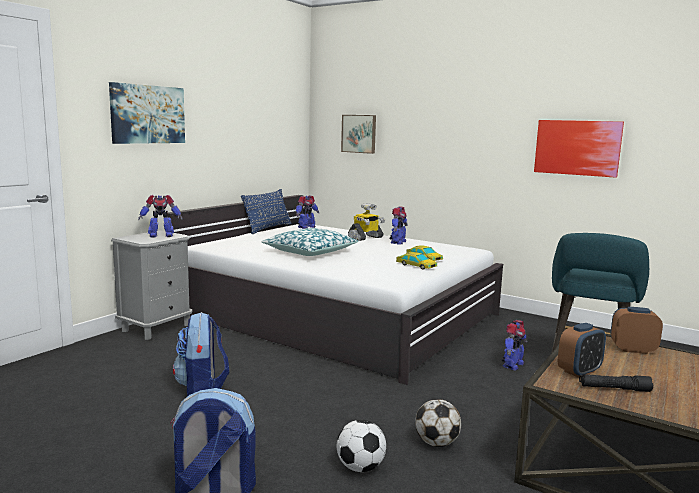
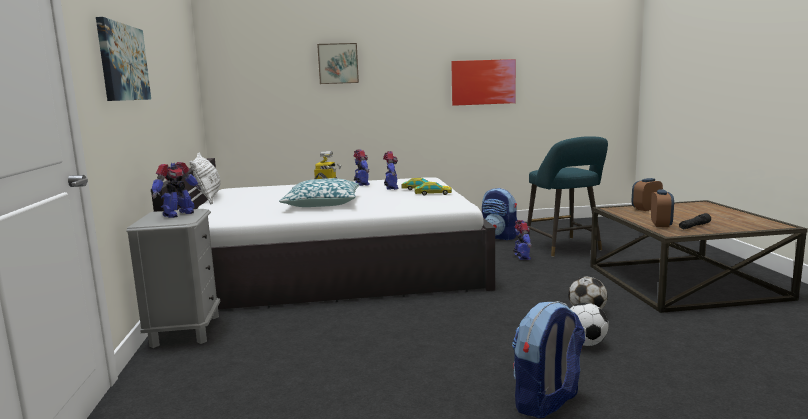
camera: 40 degrees left, 0 degrees up
backpack [173,312,229,396] -> backpack moved to [482,188,517,240]
blue pillow [241,189,292,234] -> white pillow [189,153,221,204]
toy robot [296,195,319,229] -> toy robot moved to [383,151,398,190]
picture [341,115,376,154] -> picture moved to [317,43,359,84]

